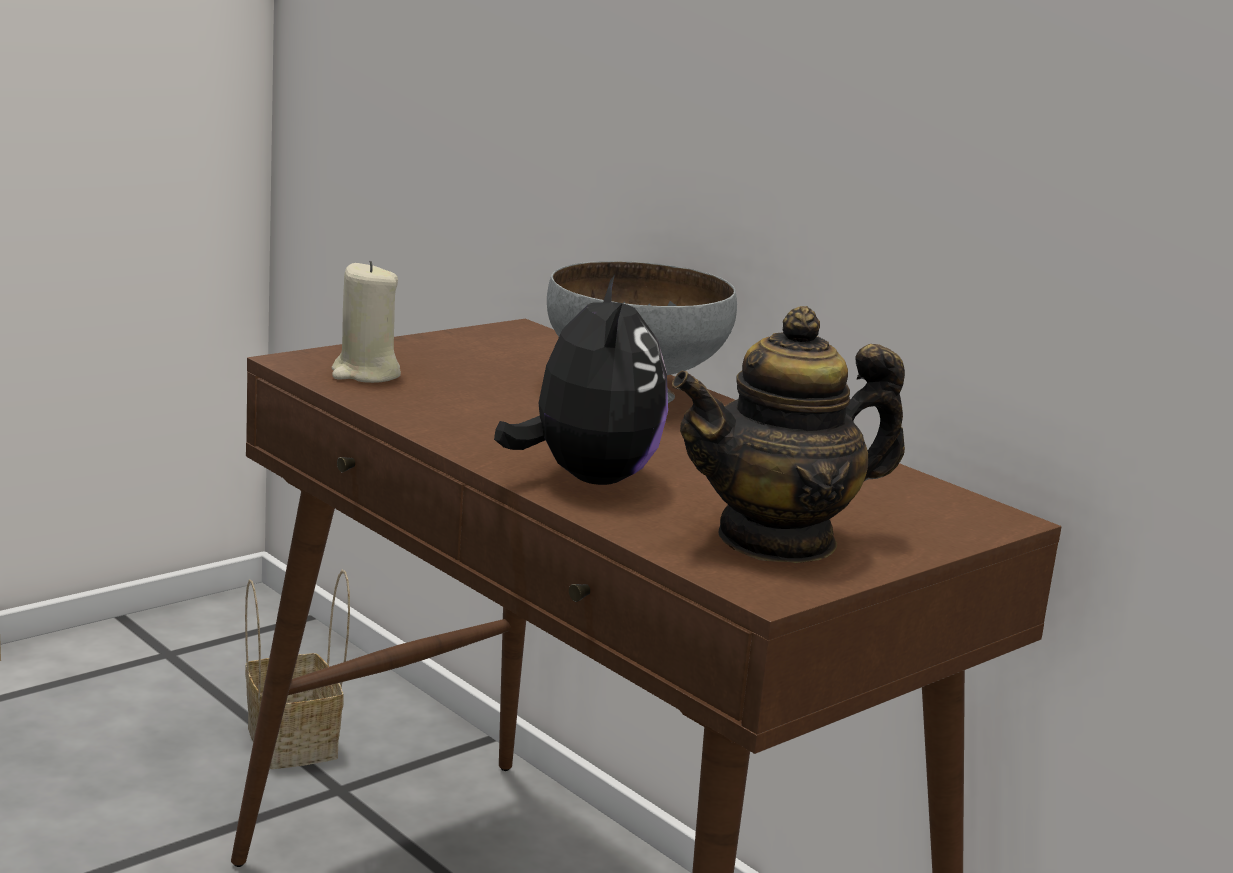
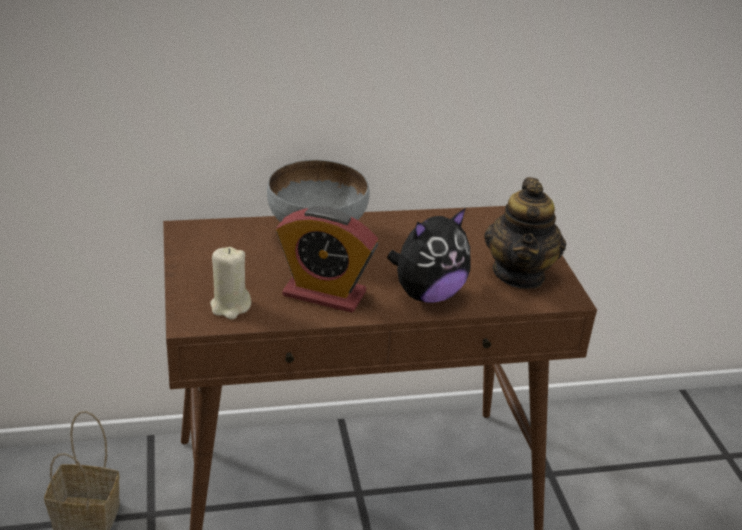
camera: 60 degrees left, 15 degrees up
plush toy [494,275,668,485] -> plush toy turned 120 degrees clockwise [387,208,471,303]
none -> alarm clock [276,206,378,313]

